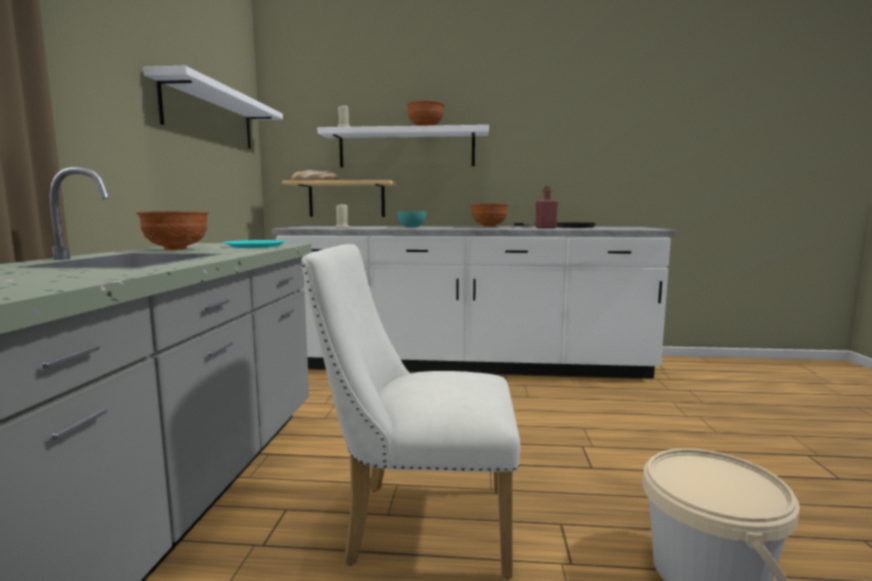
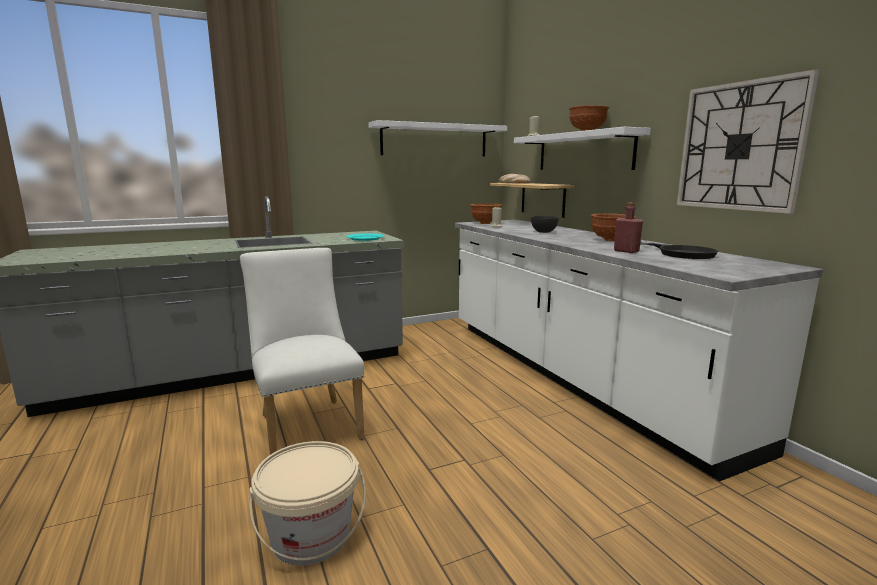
camera: 60 degrees right, 5 degrees up
brown bowl [136,211,209,250] -> brown bowl moved to [470,204,502,224]
turquoise bowl [397,211,426,227] -> grey bowl [531,216,559,233]
none -> wall clock [677,69,820,214]

